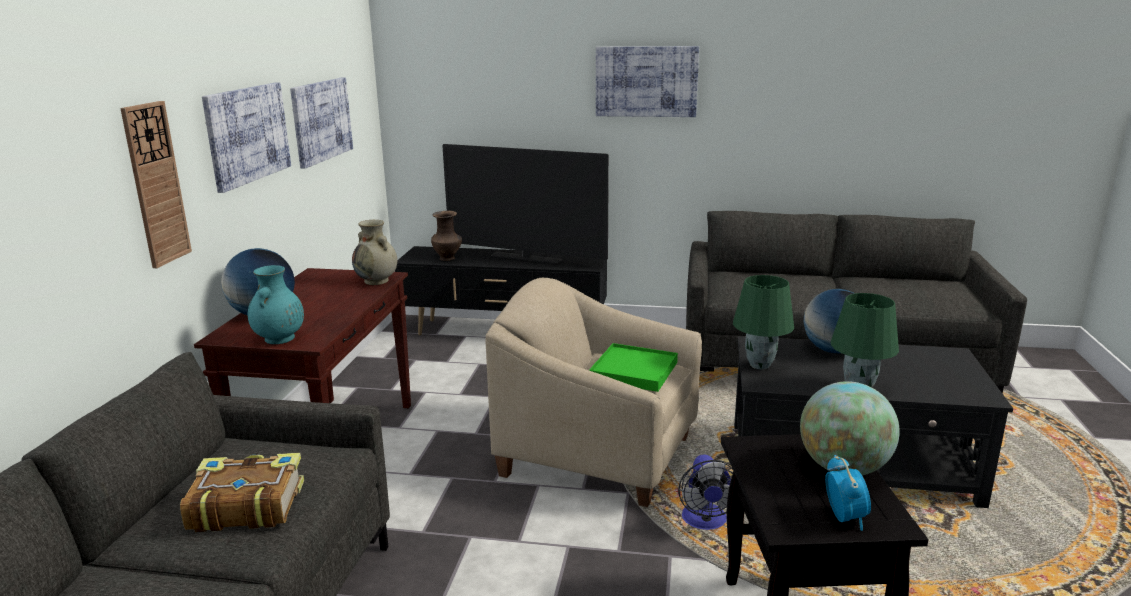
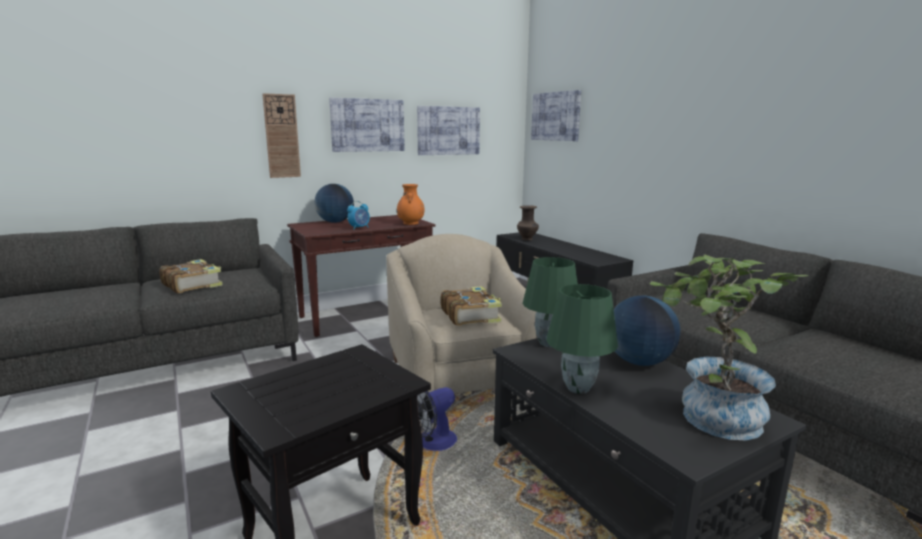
camera: 50 degrees right, 5 degrees down
turquoise vase [248,265,304,344] -> none
beige vase [352,220,397,285] -> orange vase [397,184,425,225]
television [442,144,609,264] -> none
green tray [589,343,678,392] -> book [441,286,502,326]
picture [596,46,699,117] -> picture moved to [531,90,581,141]
globe [800,381,900,475] -> none
alarm clock [825,455,871,531] -> alarm clock moved to [347,201,370,230]
none -> potted plant [650,255,808,440]

